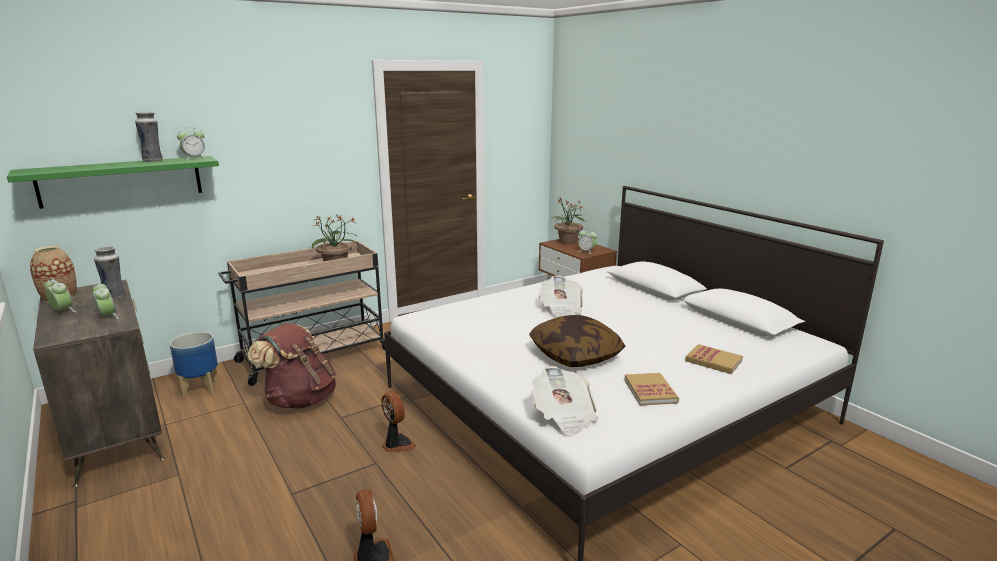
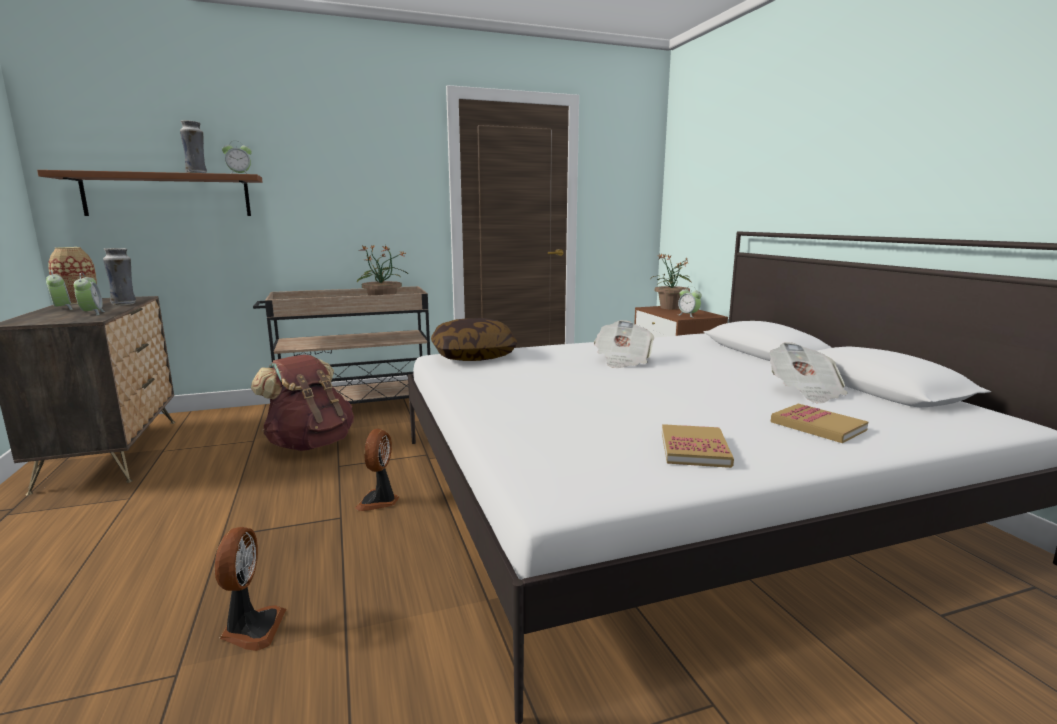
camera: 15 degrees right, 5 degrees down
green shelf [7,156,219,209] -> brown shelf [37,170,263,216]
planter [169,332,218,397] -> none
fan [381,391,417,452] -> fan turned 150 degrees counterclockwise [355,429,399,511]
pillow [529,315,625,367] -> pillow moved to [431,318,517,361]
newspaper [532,366,599,437] -> newspaper moved to [769,342,848,404]

